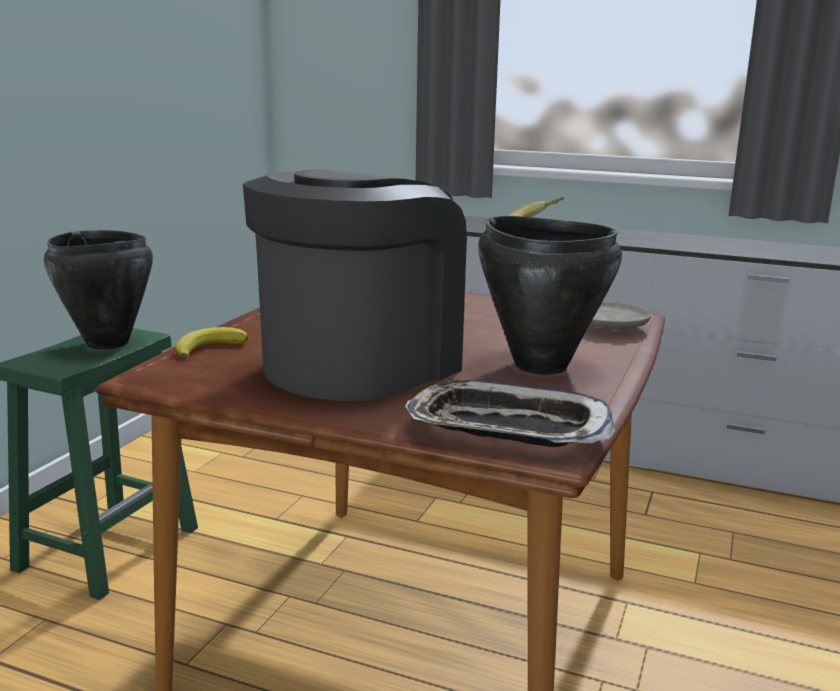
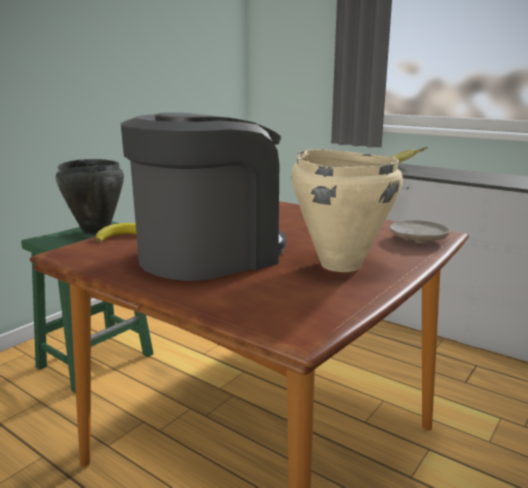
camera: 15 degrees right, 0 degrees up
tray [405,380,615,447] -> none
black cooking pot [478,216,622,375] -> beige cooking pot [291,149,403,272]

